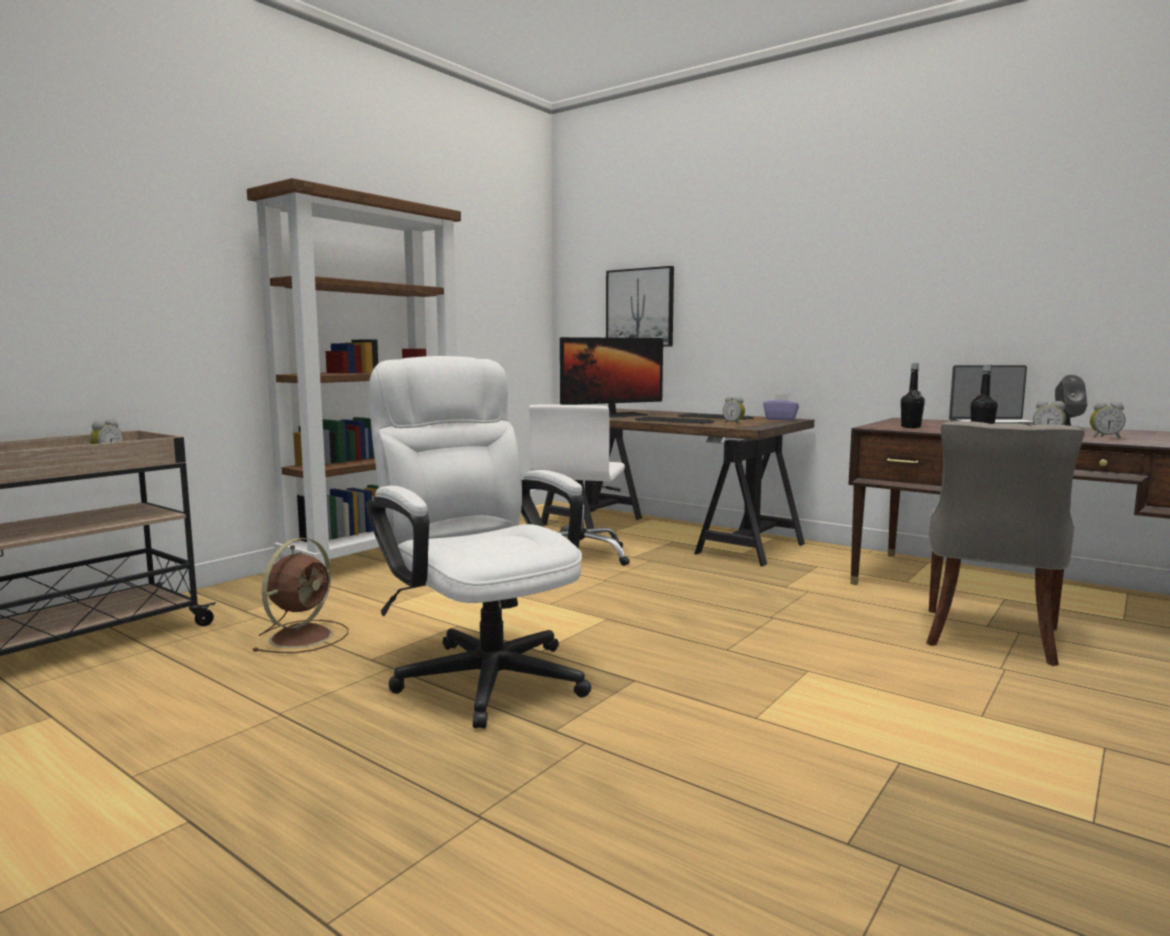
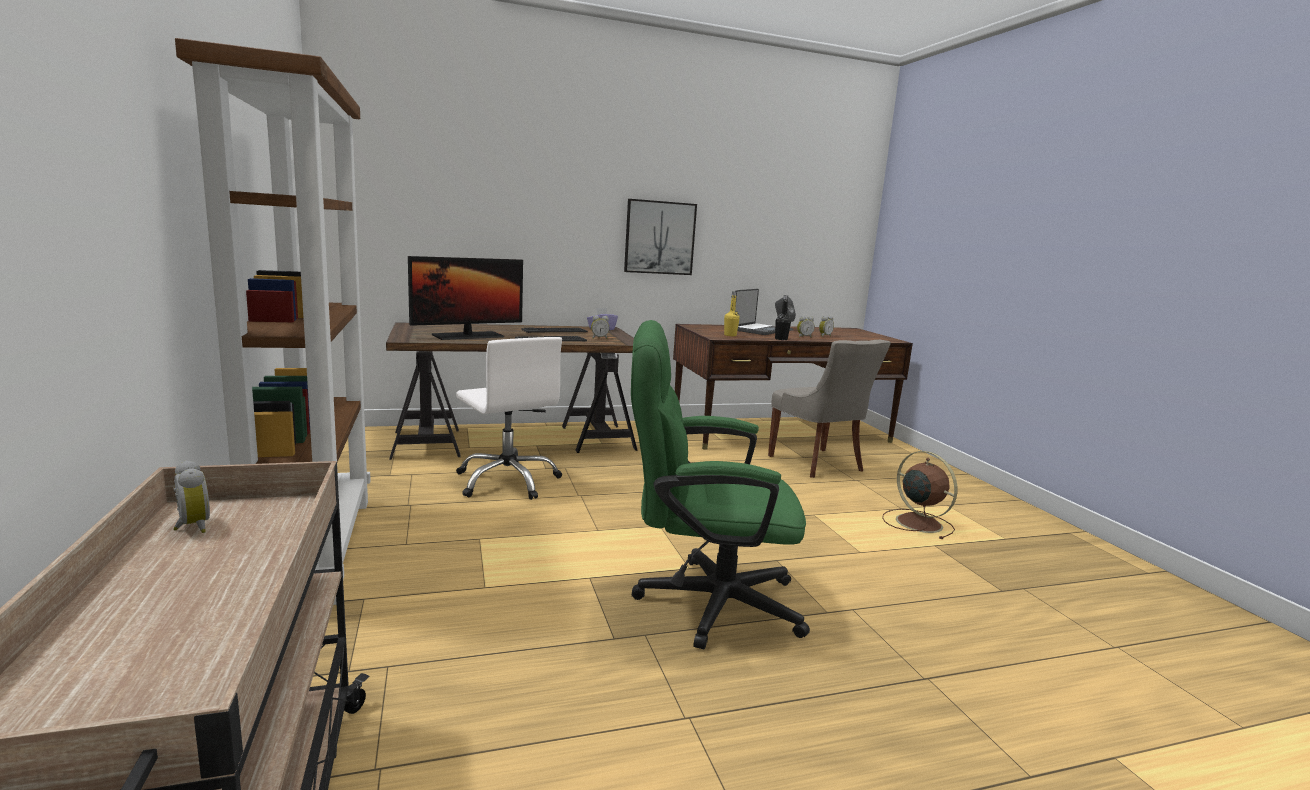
camera: 55 degrees left, 5 degrees up
brown fan [252,538,348,653] -> brown fan moved to [882,451,957,539]
white office chair [366,356,592,729] -> green office chair [631,320,810,650]
monitor [560,337,663,418] -> monitor turned 45 degrees clockwise [408,256,523,340]
picture [606,266,674,346] -> picture moved to [624,199,697,275]
black bottle [901,363,925,428] -> yellow bottle [724,291,740,336]

